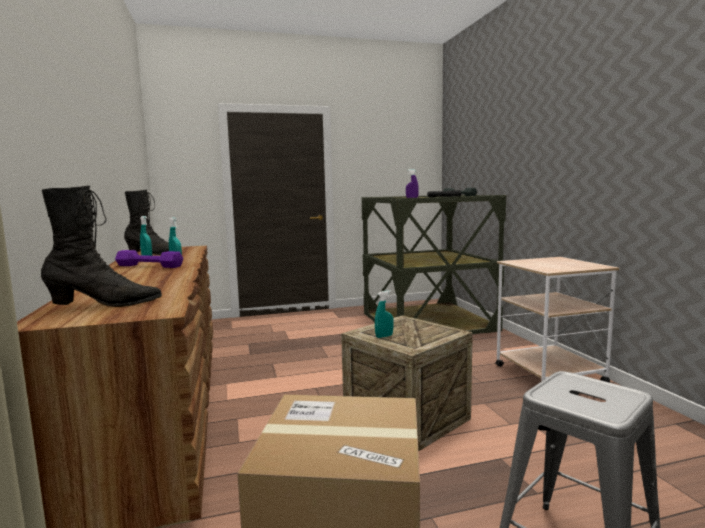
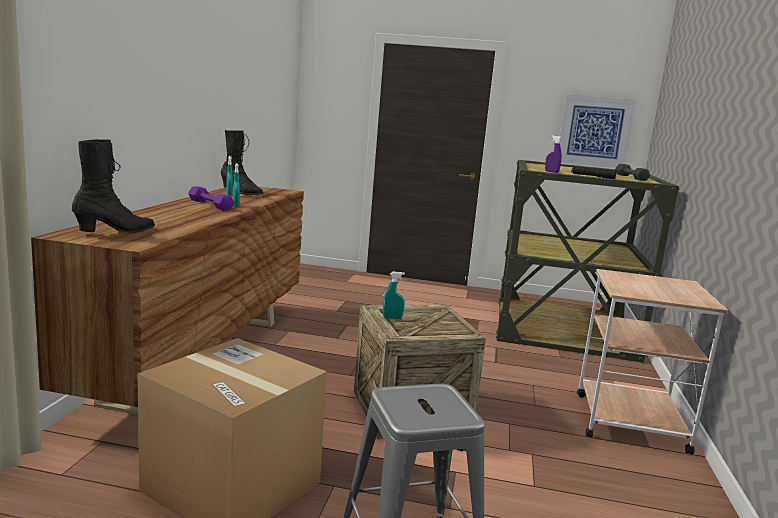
camera: 25 degrees right, 5 degrees up
black boot [41,186,162,307] -> black boot turned 60 degrees counterclockwise [72,139,155,233]
none -> picture [559,94,637,168]

